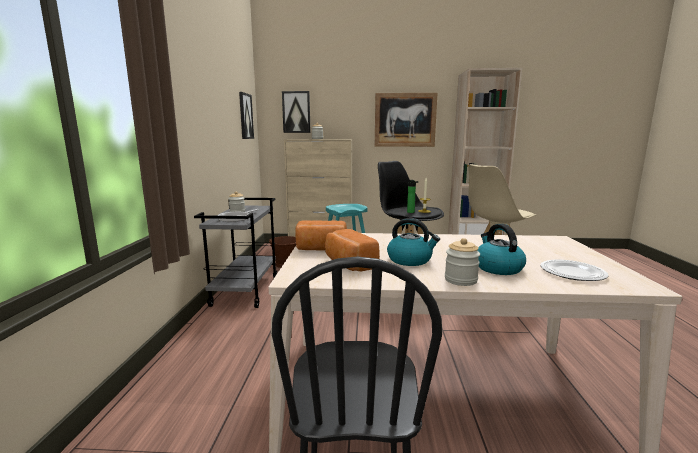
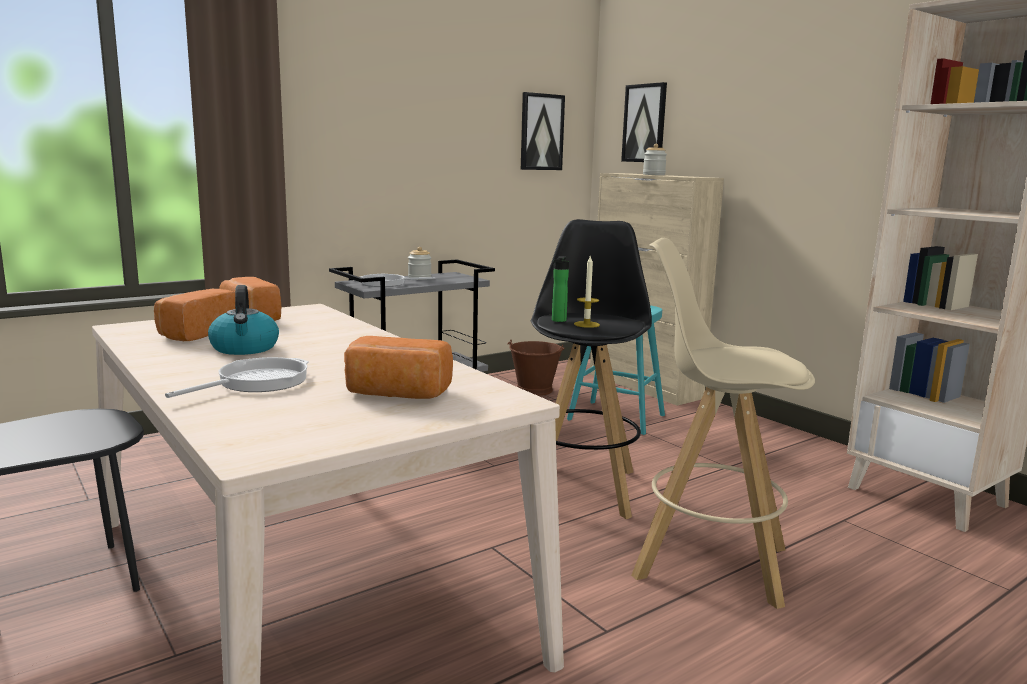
camera: 50 degrees right, 0 degrees up
picture [375,93,437,147] -> none
jar [445,238,480,286] -> none
kettle [477,224,526,275] -> frying pan [165,357,308,398]
plate [540,260,609,281] -> none
none -> bread [344,336,453,399]

